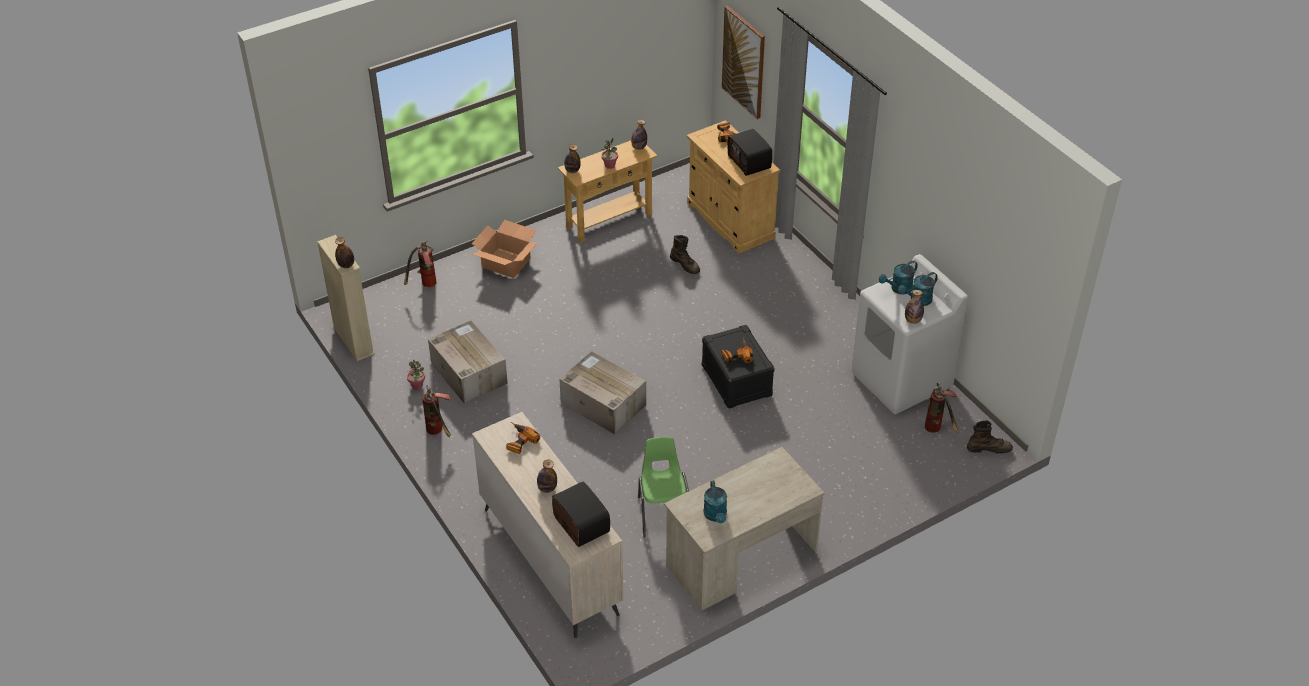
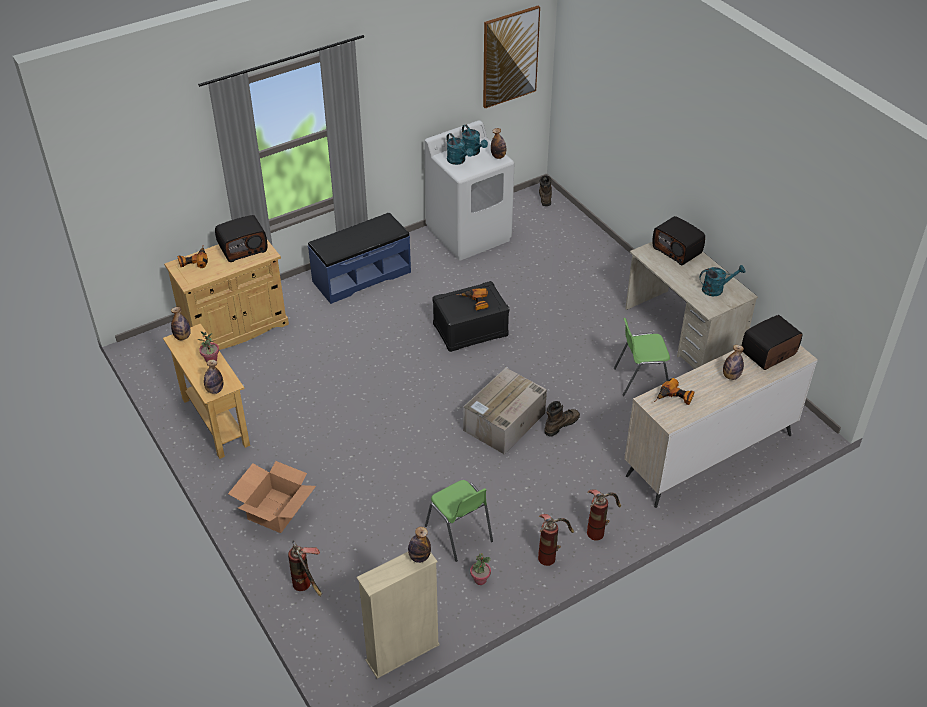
camera: 90 degrees left, 0 degrees up
cardboard box [428,320,508,404] -> green chair [425,480,493,562]
brown boot [670,235,700,274] -> brown boot moved to [544,401,580,437]
picture [722,6,765,119] -> picture moved to [483,6,540,108]
fire extinguisher [925,383,959,434] -> fire extinguisher moved to [587,489,621,541]
none -> blue bench [308,212,411,304]
none -> radio [653,216,705,265]

